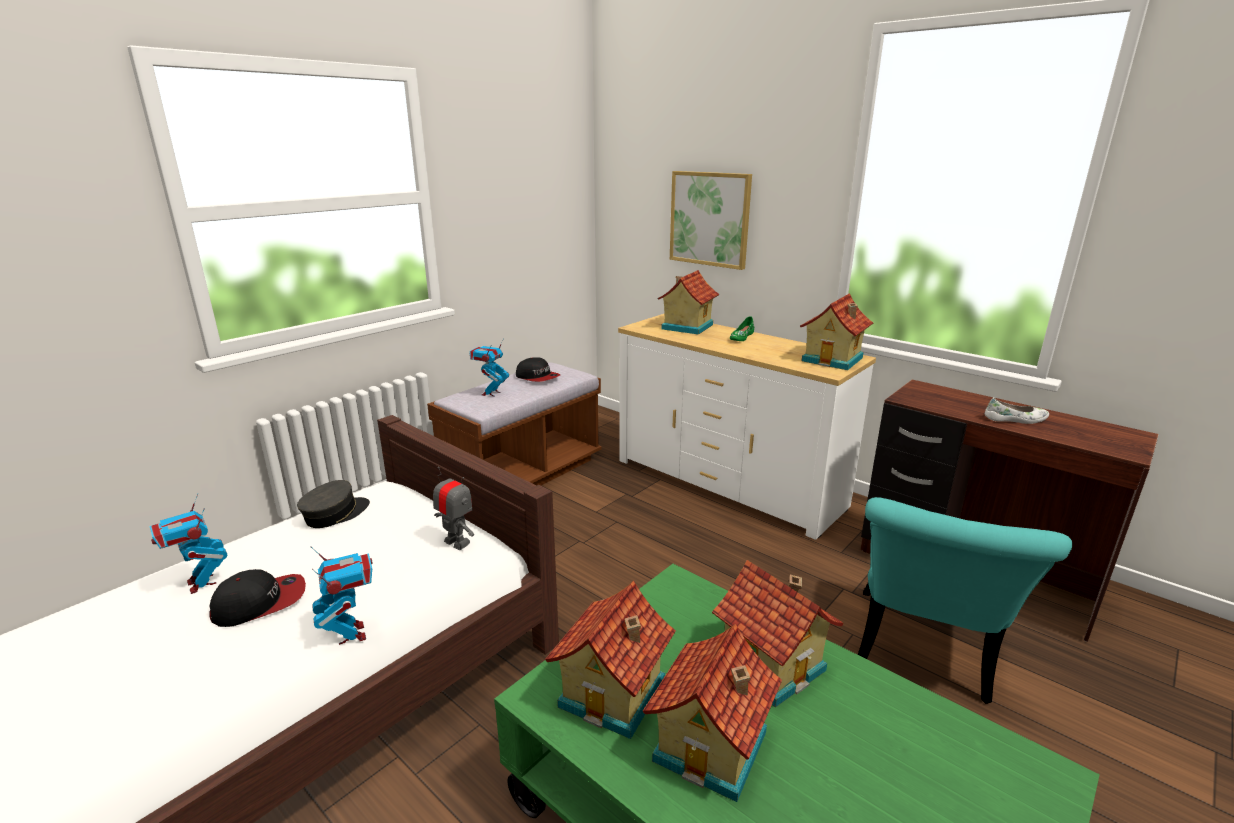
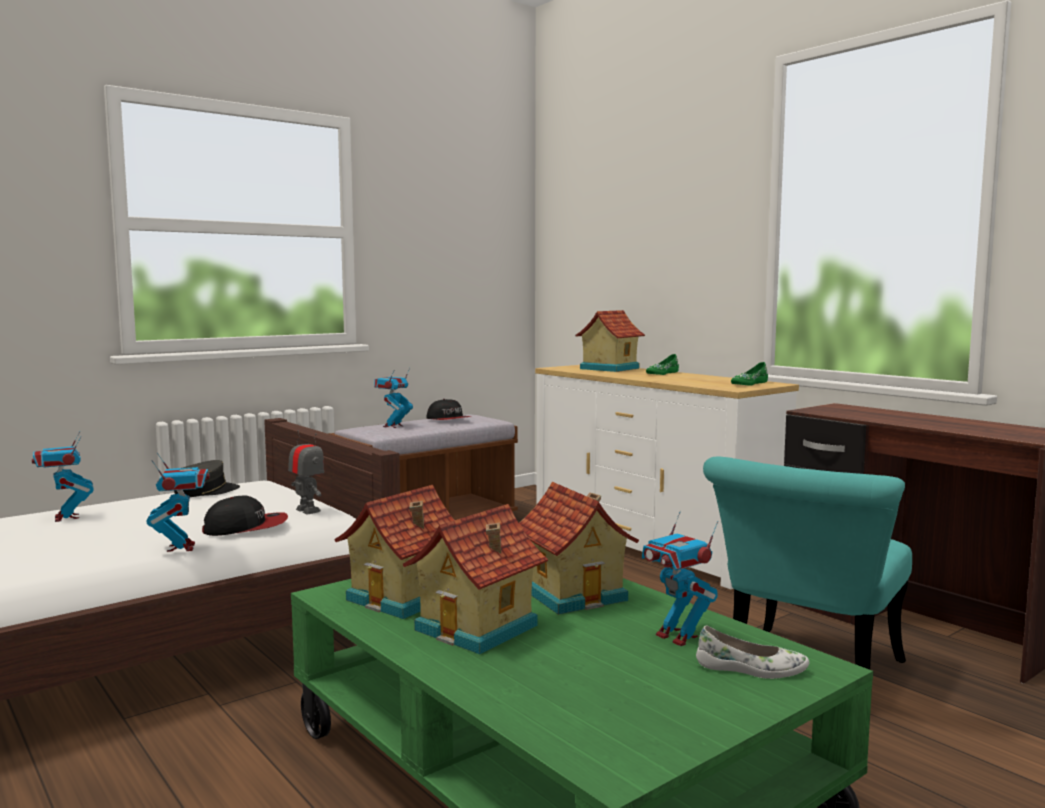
camera: 10 degrees right, 15 degrees down
cap [209,569,306,627] -> cap moved to [202,496,288,536]
picture [670,171,752,270] -> none
toy house [800,293,873,370] -> green shoe [731,362,768,386]
white shoe [985,397,1049,424] -> white shoe moved to [696,626,809,679]
none -> toy robot [642,511,718,646]

